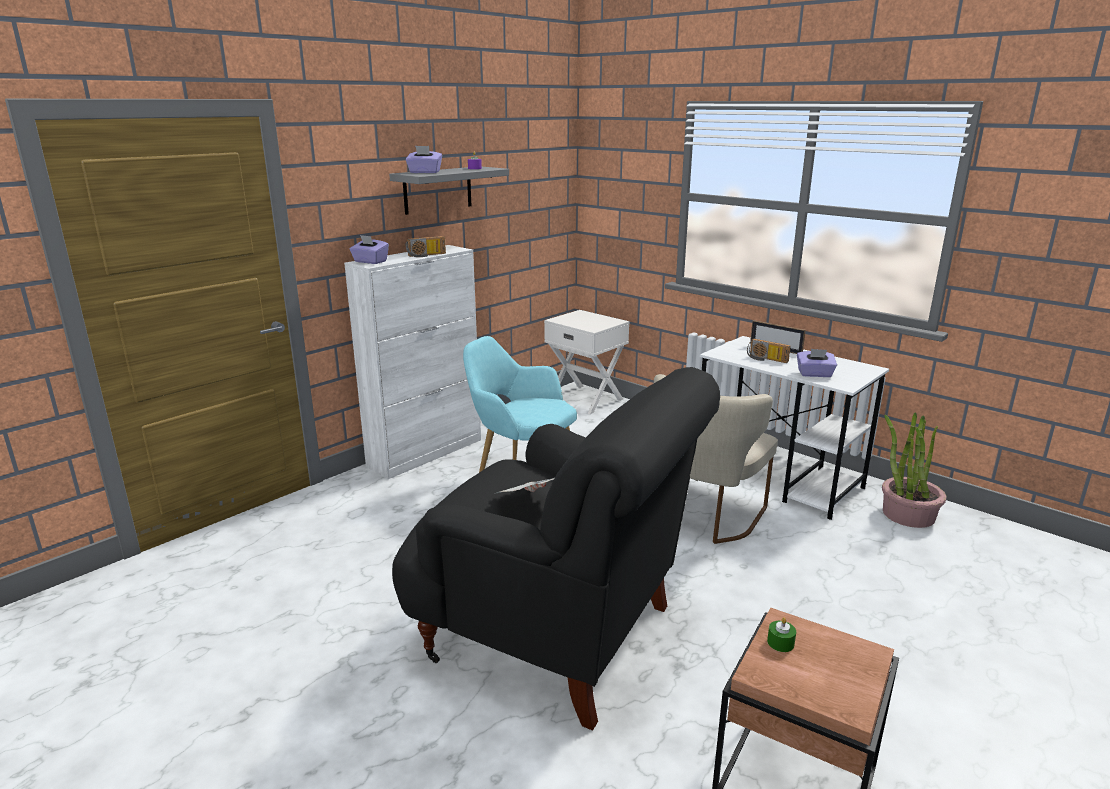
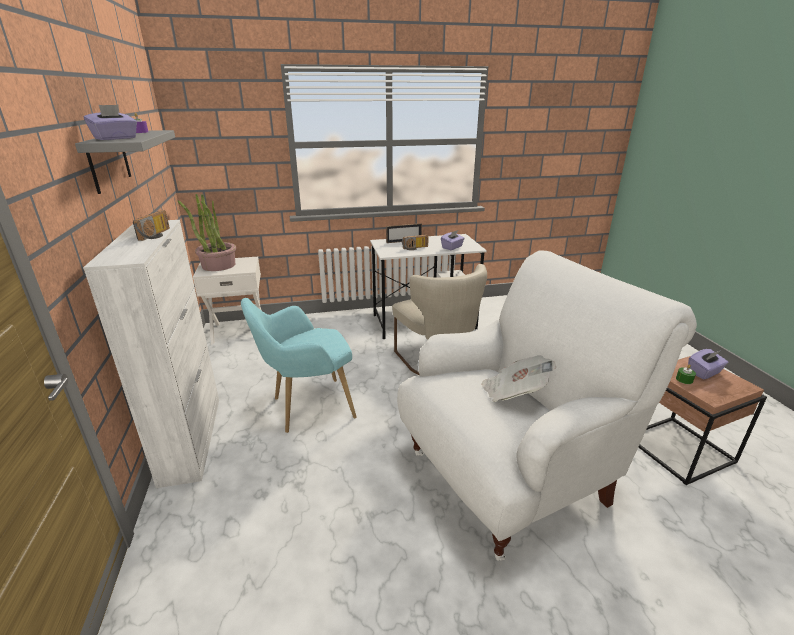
camera: 55 degrees left, 5 degrees up
purple tissue box [350,235,389,264] -> purple tissue box moved to [688,349,728,379]
black armchair [392,367,720,731] -> white armchair [397,250,697,561]
potted plant [882,412,946,528] -> potted plant moved to [178,194,236,271]

